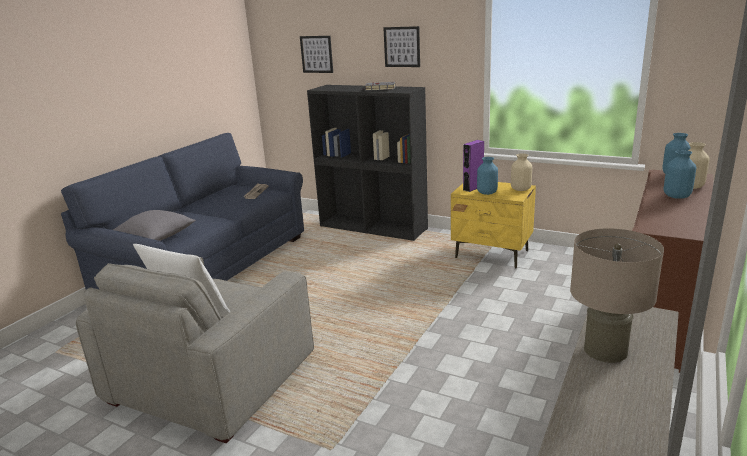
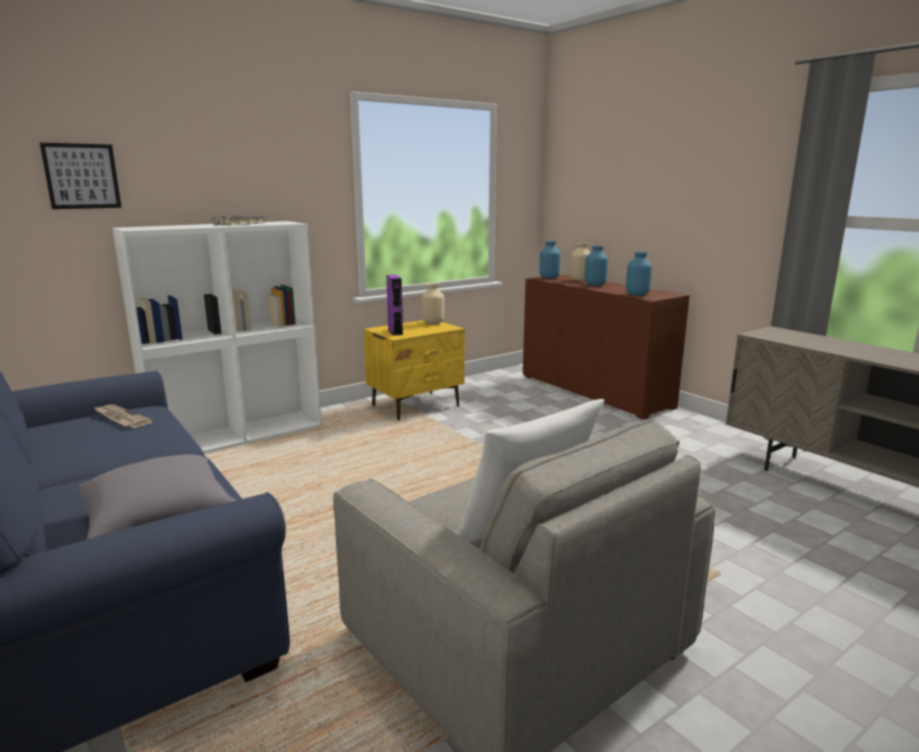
camera: 65 degrees left, 5 degrees down
black bookcase [307,85,428,241] -> white bookcase [112,221,322,454]
picture [383,26,420,67] -> none
blue vase [477,157,498,195] -> blue vase moved to [626,252,652,296]
beige table lamp [570,228,664,363] -> none

